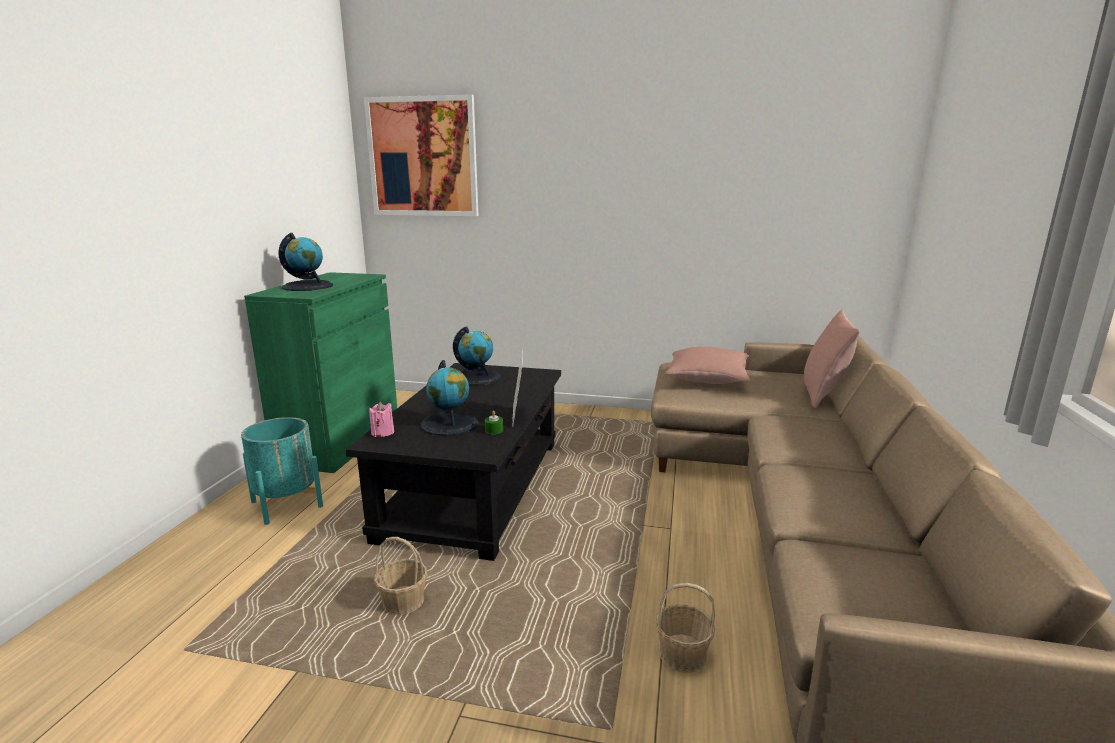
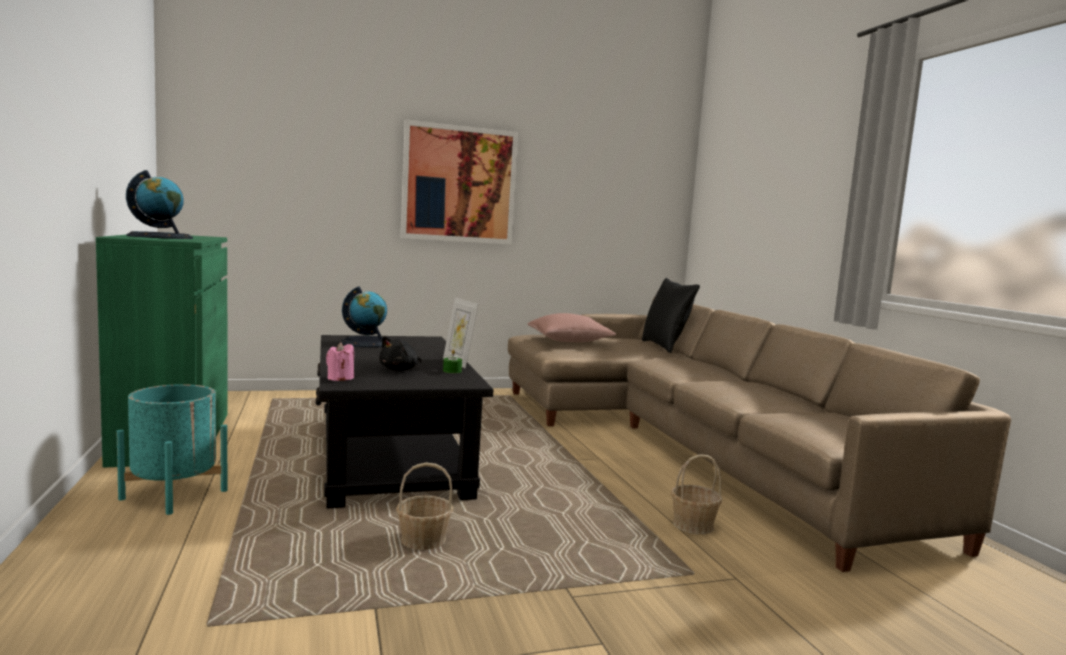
camera: 30 degrees left, 10 degrees down
picture [364,94,479,216] -> picture moved to [401,120,518,244]
globe [421,360,479,436] -> black plush toy [379,336,422,371]
pink pillow [804,310,860,408] -> black pillow [642,278,700,353]

